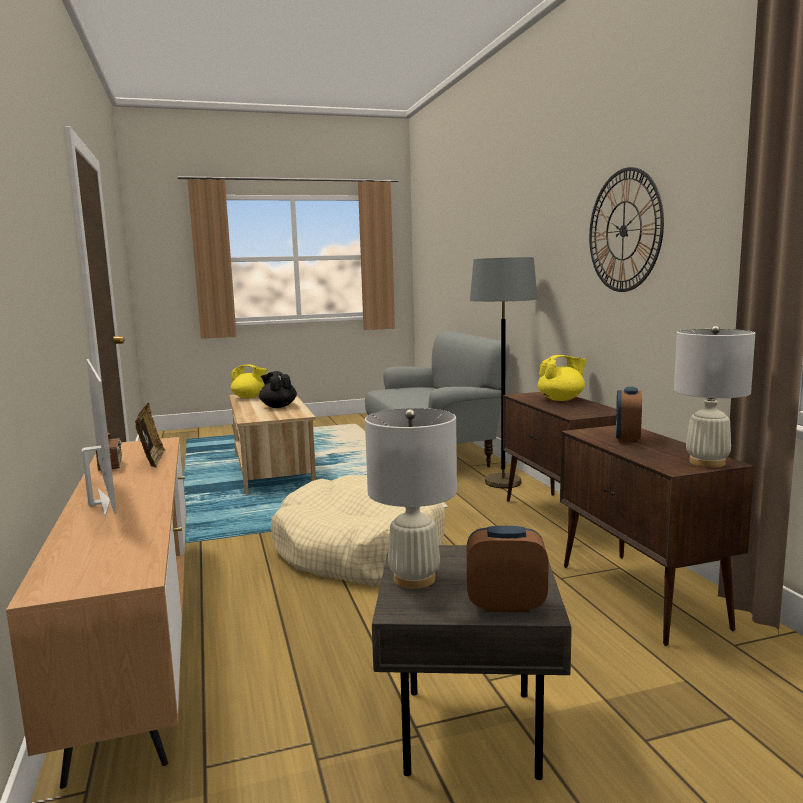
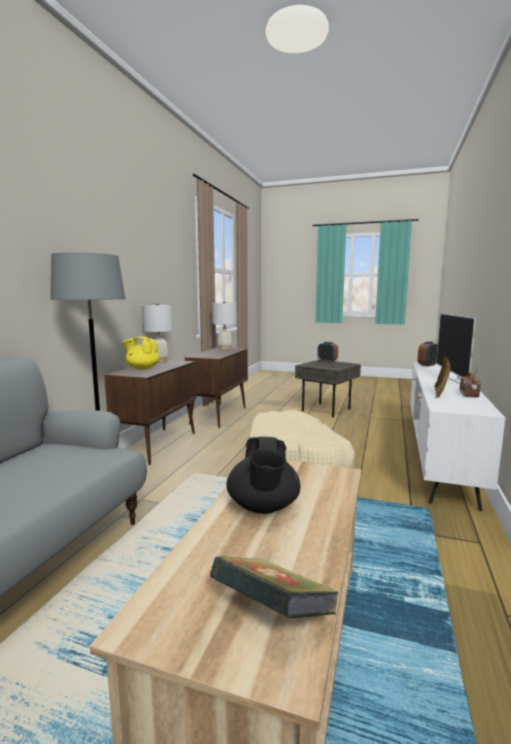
camera: 145 degrees left, 0 degrees up
brown tv stand [6,437,186,789] -> white tv stand [410,362,505,511]
yellow teapot [231,364,267,398] -> book [210,556,339,618]
white table lamp [365,408,457,589] -> white table lamp moved to [142,302,174,363]
wall clock [589,167,664,292] -> none
alarm clock [616,387,642,442] -> alarm clock moved to [418,341,438,367]

